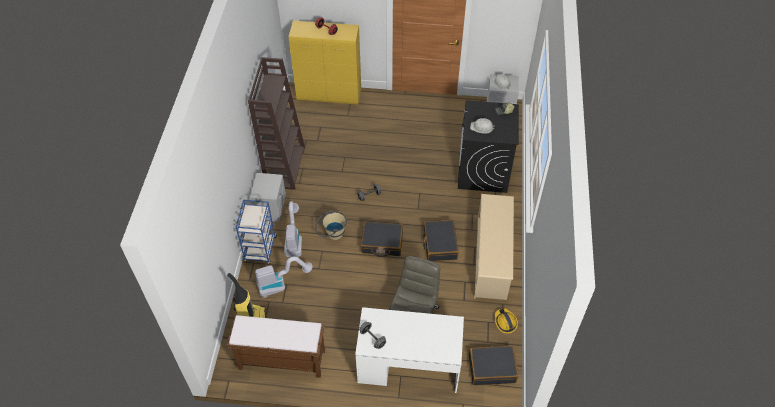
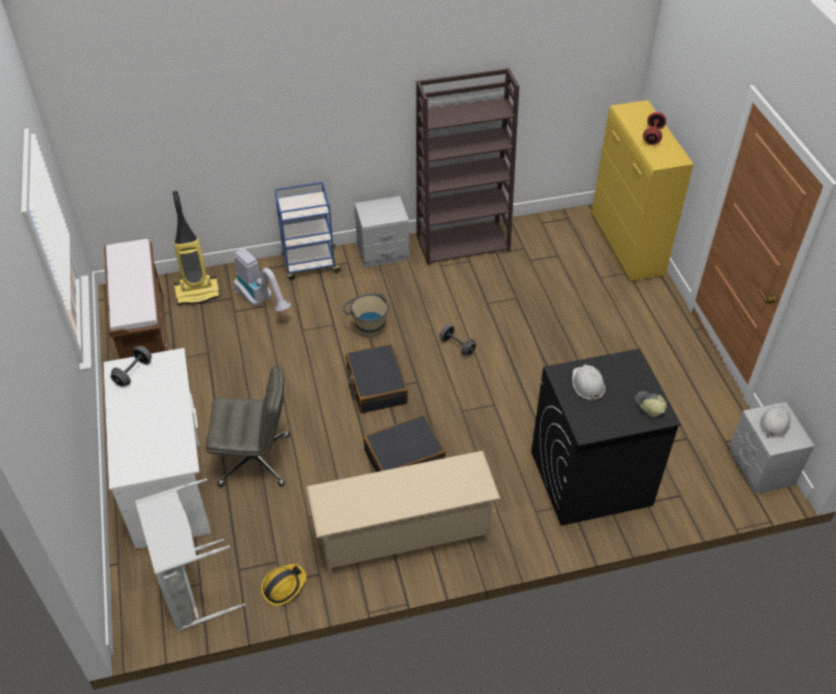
camera: 70 degrees right, 5 degrees down
vacuum cleaner [284,201,302,257] -> none
black suitcase [469,346,518,385] -> grey laundry basket [135,478,245,631]

